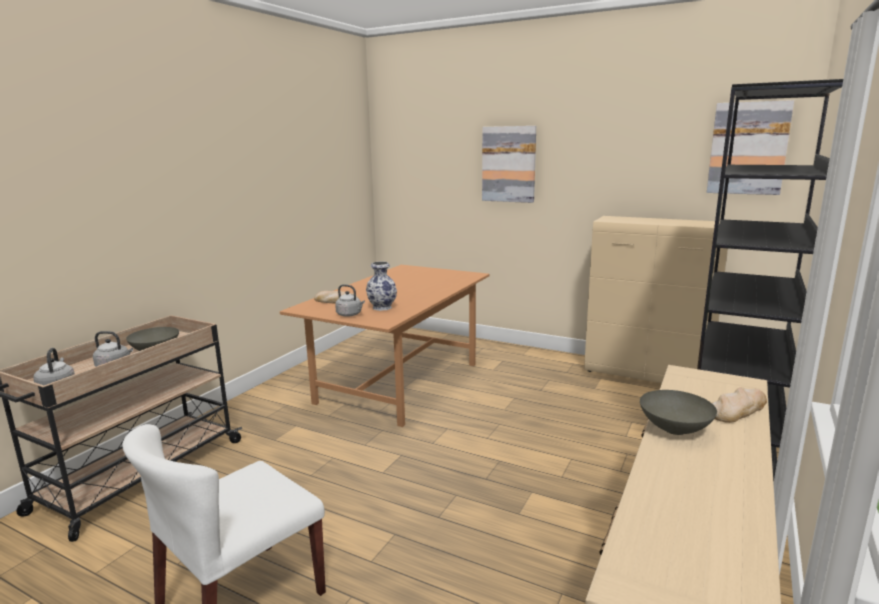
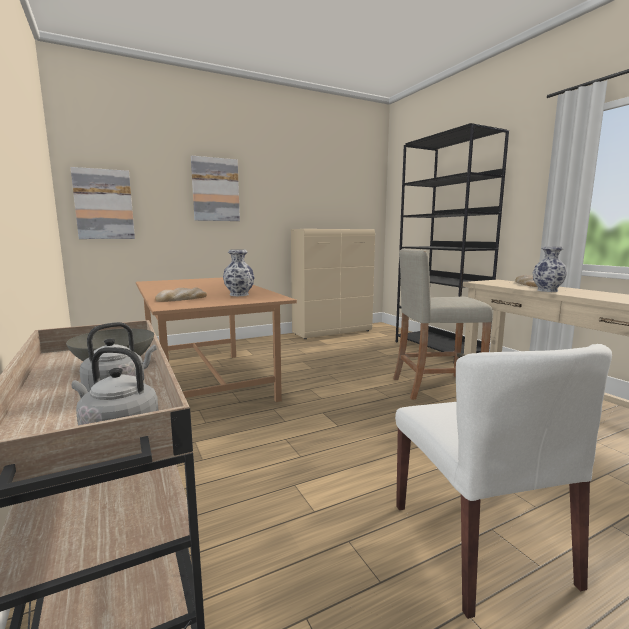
camera: 55 degrees left, 5 degrees down
grey kettle [335,284,365,317] -> none
grey bowl [640,390,717,435] -> vase [533,246,567,292]
picture [707,100,794,195] -> picture moved to [70,167,135,239]
none -> beige stool [393,249,493,400]

